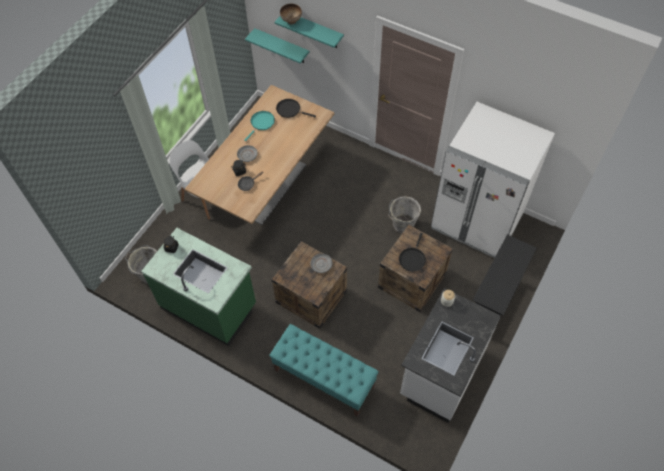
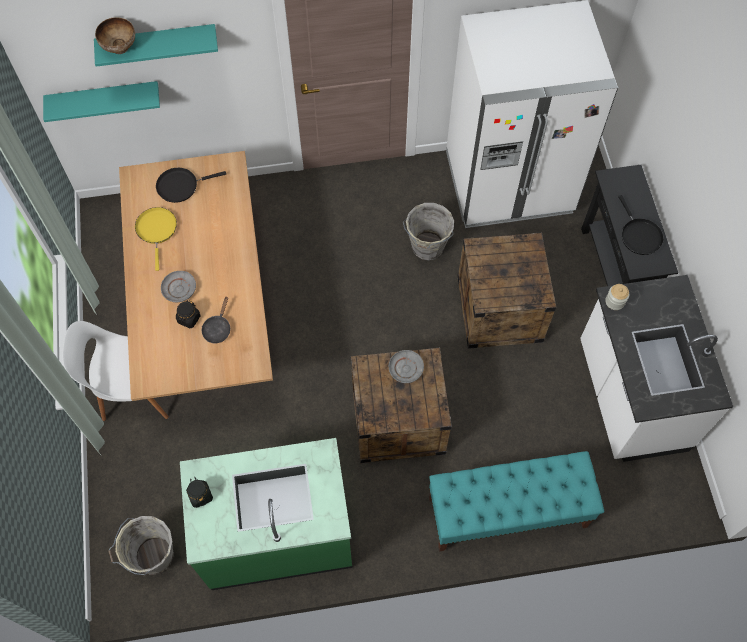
camera: 40 degrees left, 5 degrees up
turquoise frying pan [244,111,275,141] -> yellow frying pan [135,207,177,271]
black frying pan [399,233,426,272] -> black frying pan moved to [618,195,664,255]

